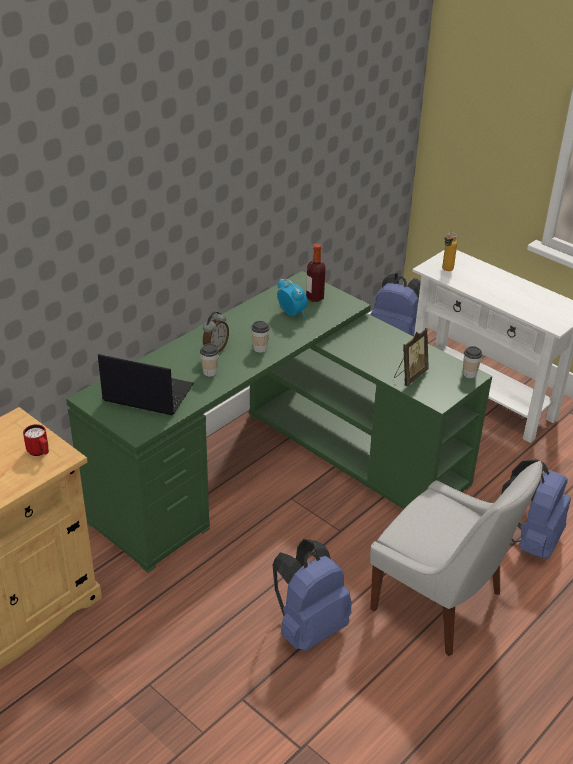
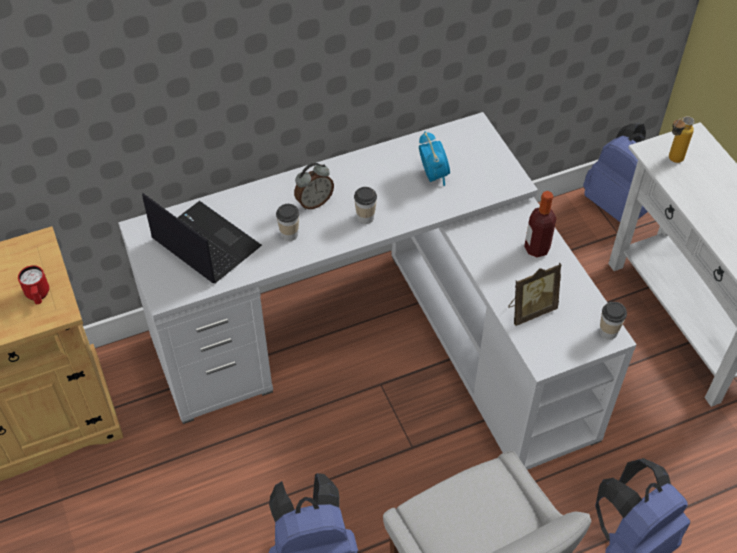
camera: 25 degrees right, 15 degrees up
green desk [66,271,492,573] -> white desk [118,112,637,470]
bottle [306,244,325,302] -> bottle moved to [524,191,556,258]

